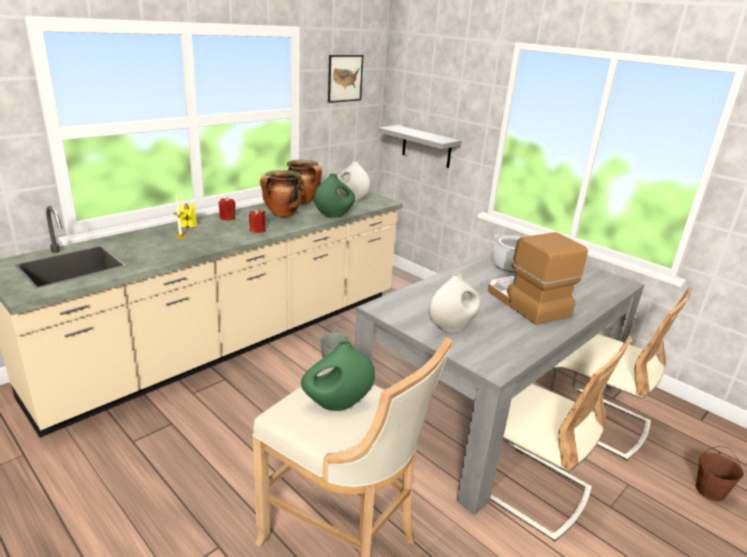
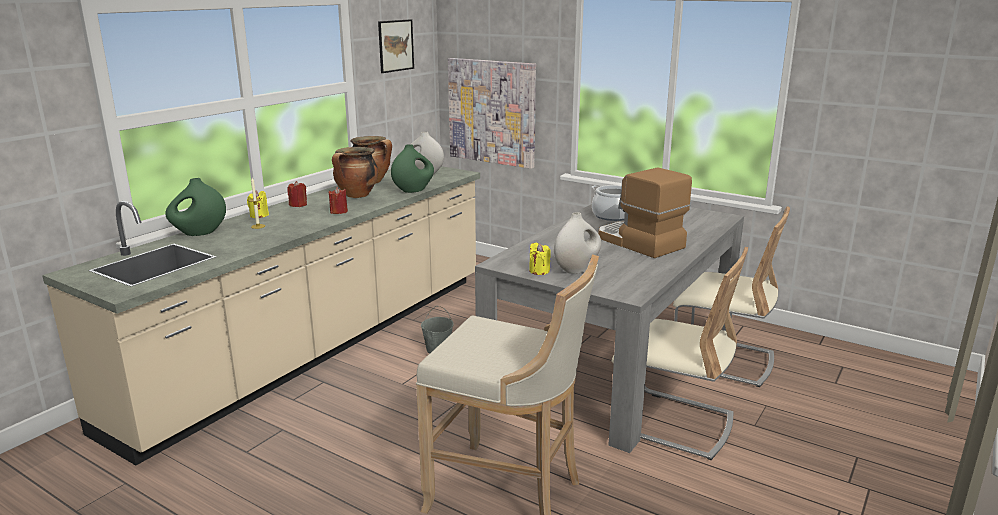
camera: 10 degrees left, 5 degrees down
green vase [301,341,375,411] -> green vase moved to [165,178,226,236]
grey shelf [378,125,461,168] -> picture [448,58,536,169]
brown bucket [696,446,744,501] -> none
none -> yellow candle [529,243,551,275]

